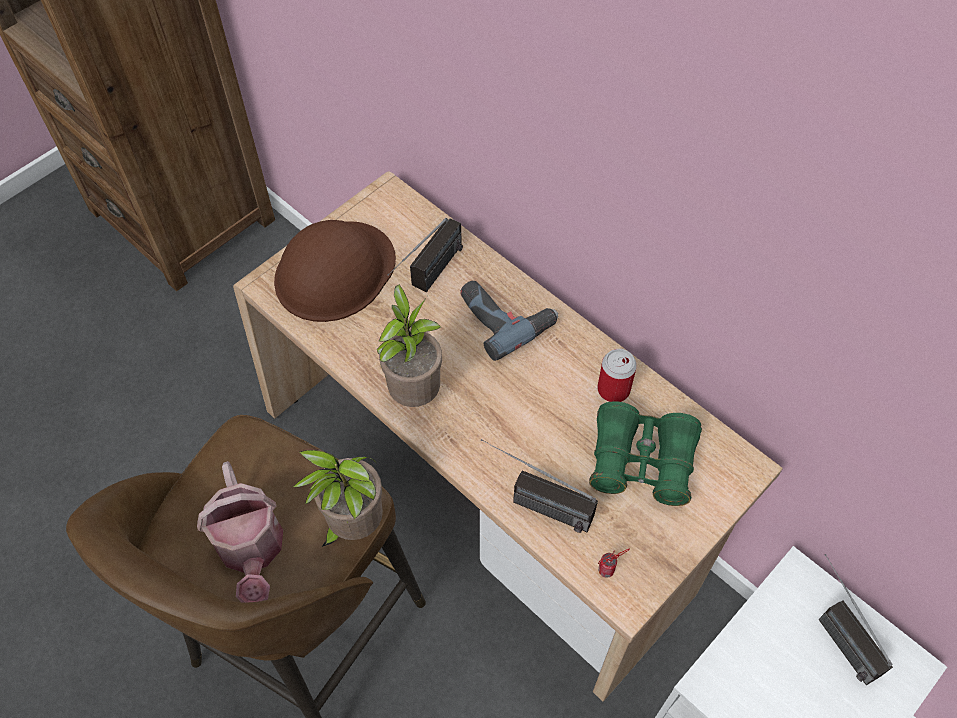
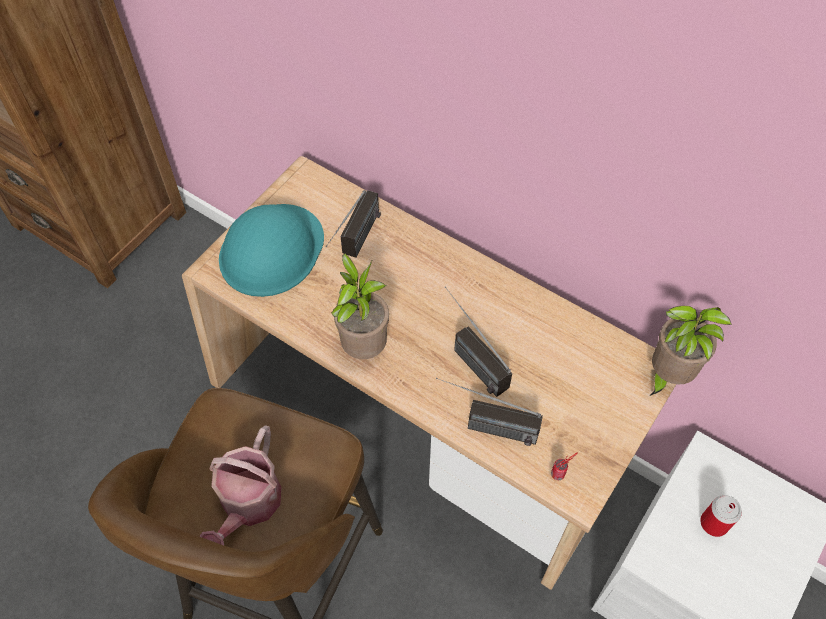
camera: 10 degrees left, 0 degrees up
watering can [197,461,283,603] -> watering can turned 45 degrees clockwise [200,425,281,545]
brown hard hat [274,220,396,322] -> turquoise hard hat [219,204,324,297]
potted plant [293,450,383,547] -> potted plant moved to [650,306,732,396]
power drill [460,281,558,361] -> none
green binoculars [589,401,702,506] -> none
can [597,349,637,402] -> can moved to [700,495,742,537]
radio [819,554,893,685] -> radio moved to [445,286,512,397]

